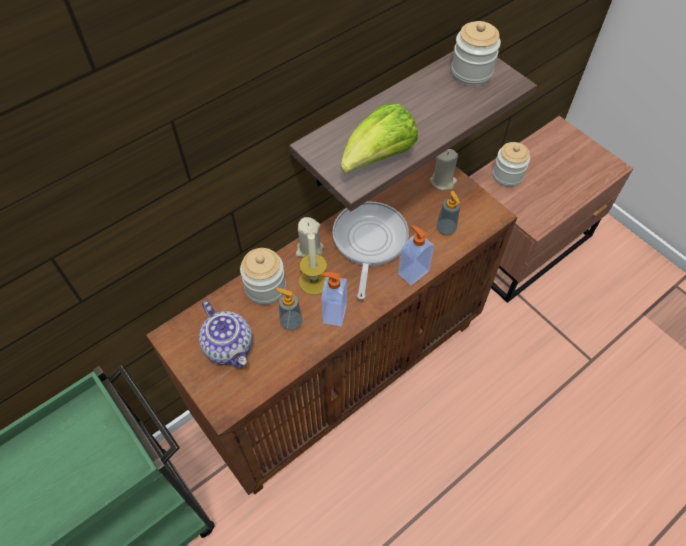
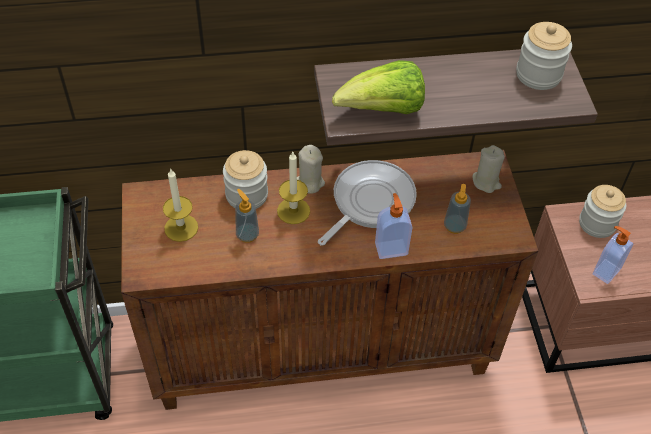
camera: 30 degrees right, 5 degrees down
teapot [199,301,253,368] -> candle [163,168,198,242]
soap dispenser [321,272,347,327] -> soap dispenser moved to [593,226,633,284]

